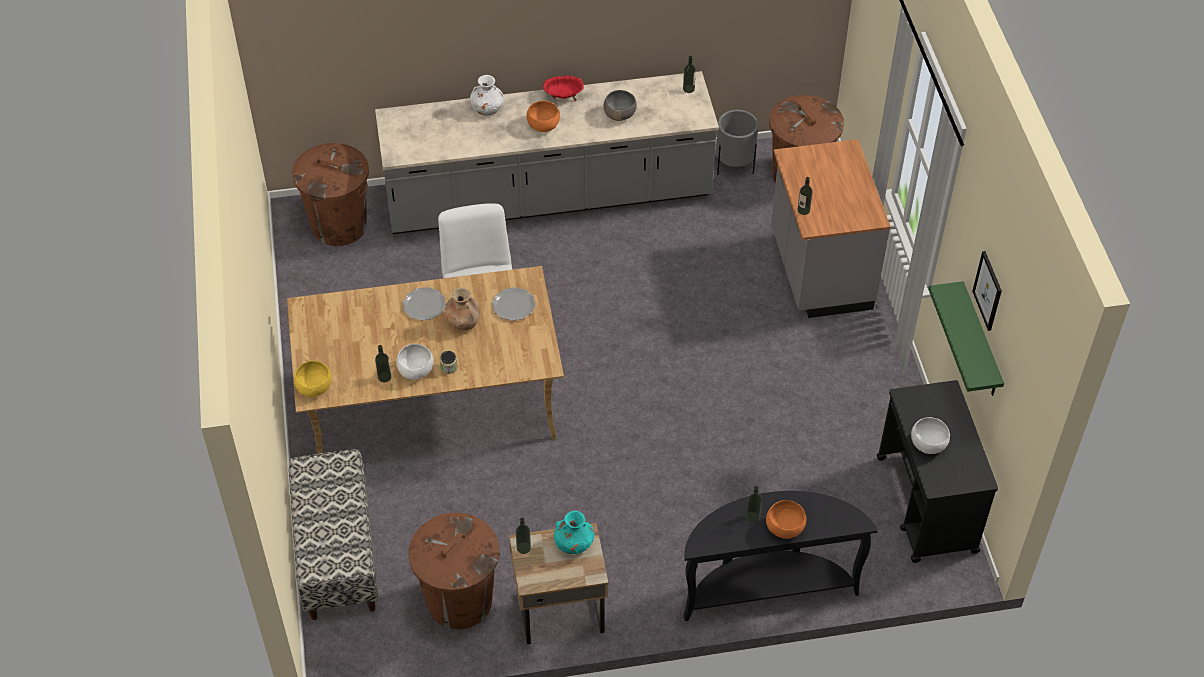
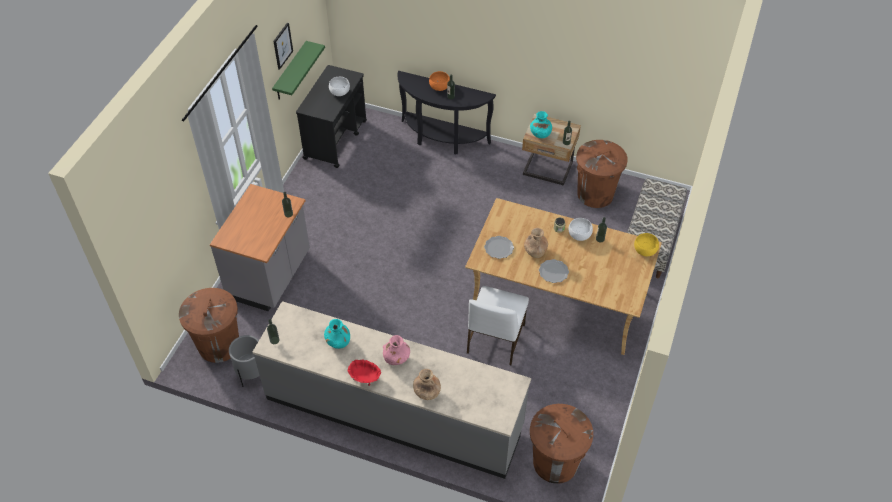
camera: 150 degrees left, 0 degrees up
white vase [470,75,504,115] -> brown vase [413,369,441,400]
orange bowl [527,101,560,132] -> pink vase [383,335,410,365]
grey bowl [604,90,637,121] -> turquoise vase [324,319,350,349]

